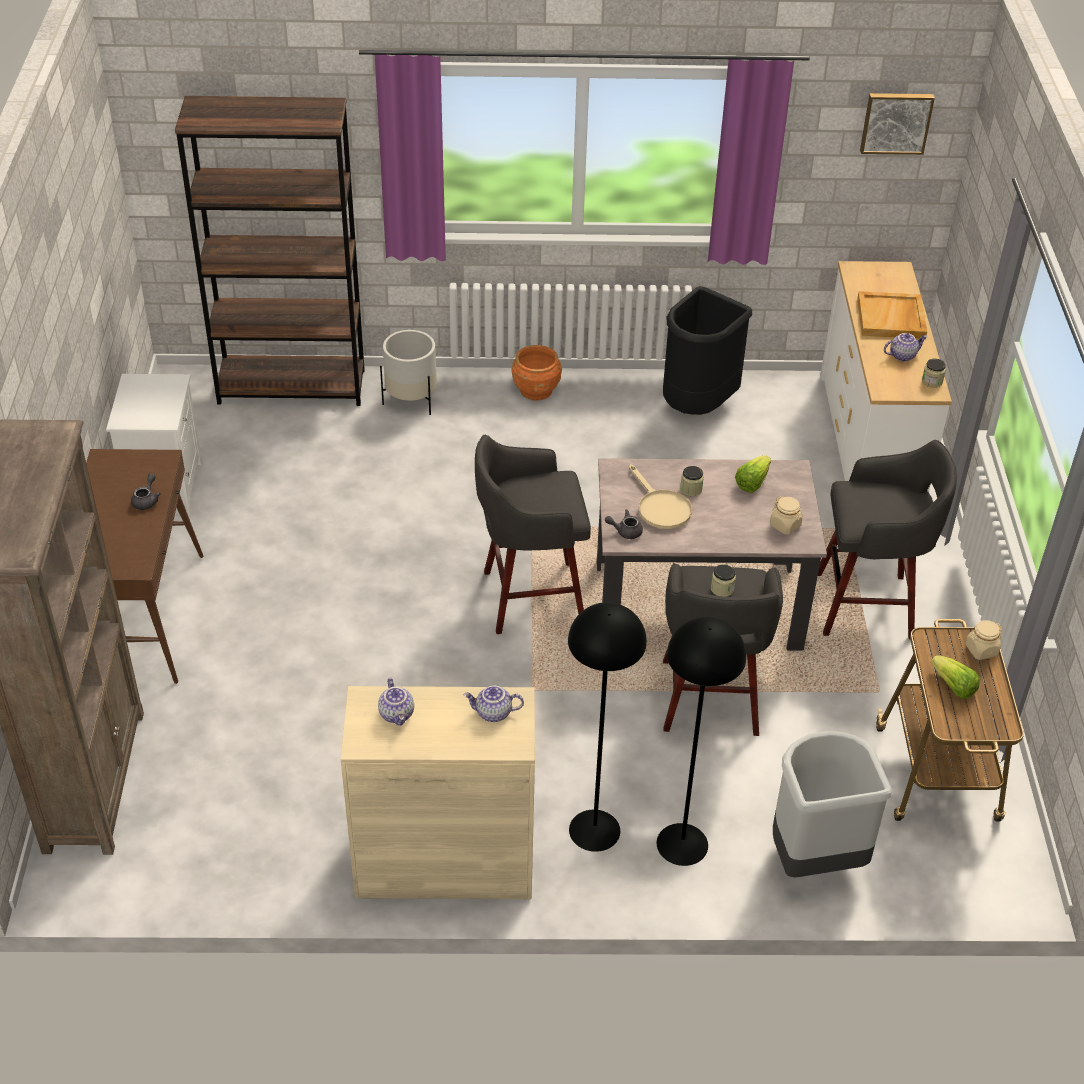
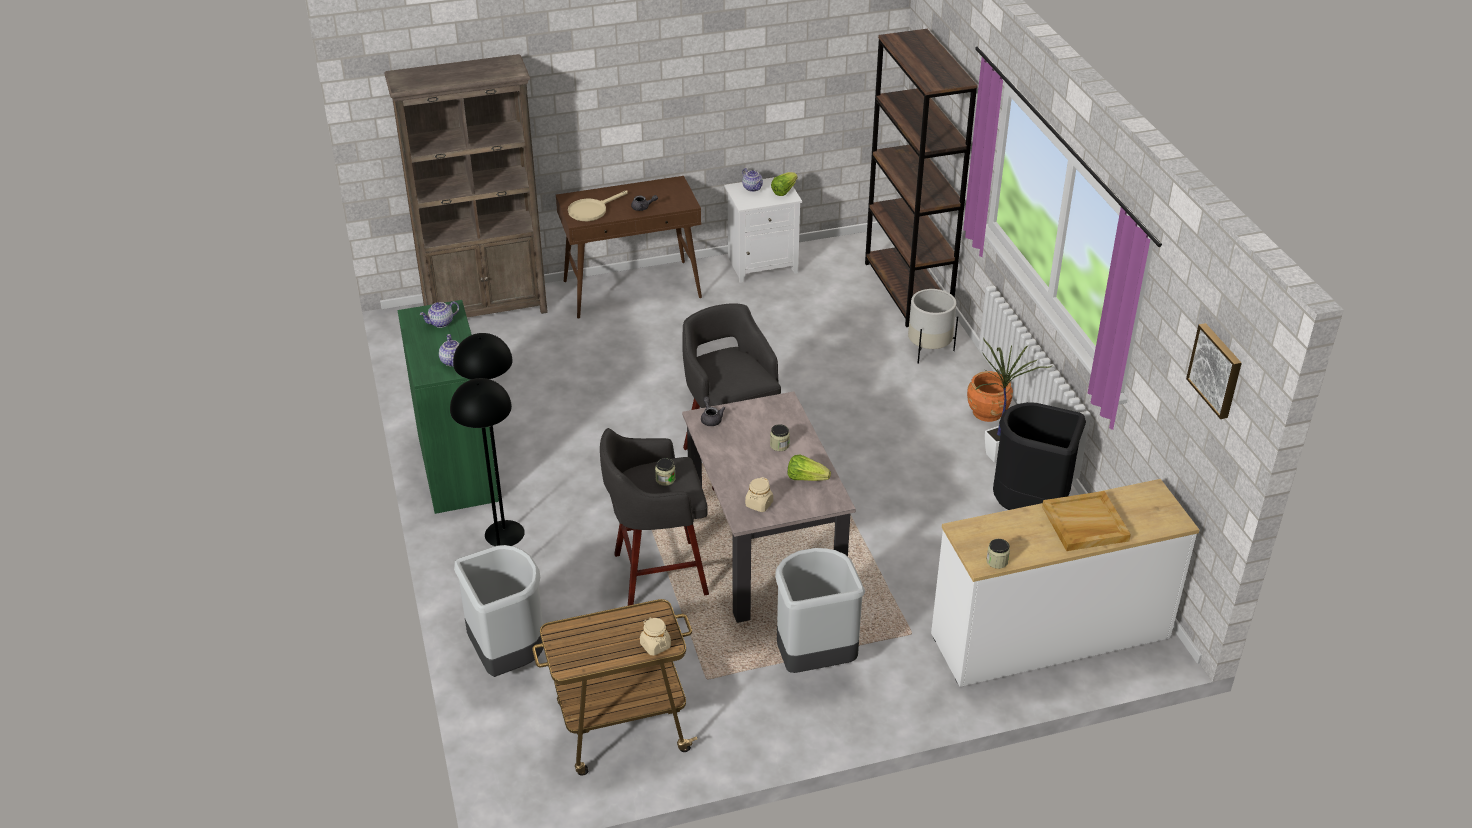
camera: 75 degrees right, 5 degrees down
beige cabinet [341,686,535,899] -> green cabinet [398,300,499,514]
beige frying pan [629,464,692,529] -> beige frying pan moved to [568,191,628,221]
grey stool [818,440,957,639] -> grey trash can [775,548,865,673]
teapot [884,333,928,361] -> teapot moved to [742,168,763,192]
lettuce [931,655,980,699] -> lettuce moved to [771,172,798,196]
none -> potted plant [976,337,1052,462]

